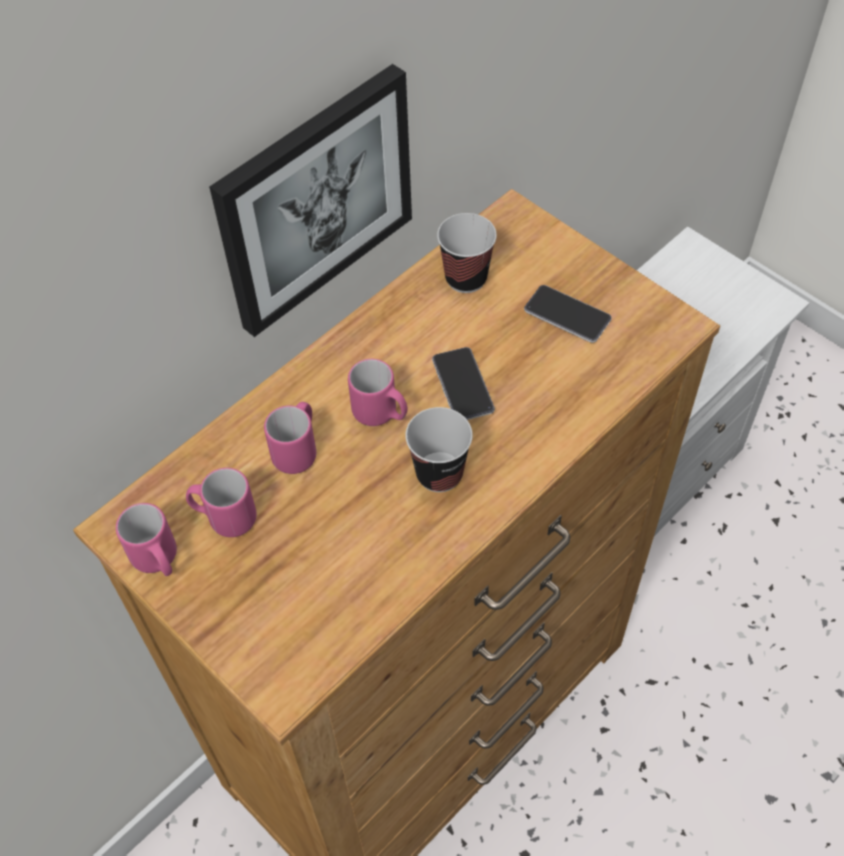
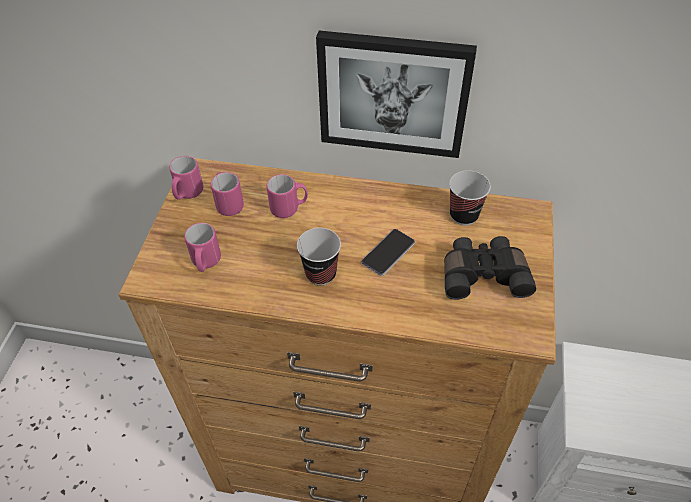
camera: 55 degrees right, 5 degrees down
pink mug [348,359,407,426] -> pink mug moved to [184,223,221,272]
phone [524,285,612,343] -> black binoculars [444,236,536,300]

